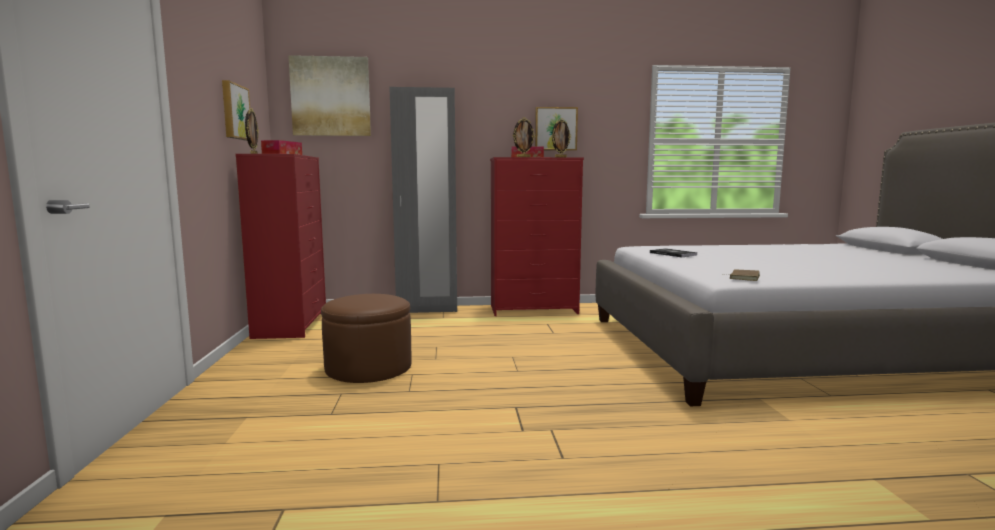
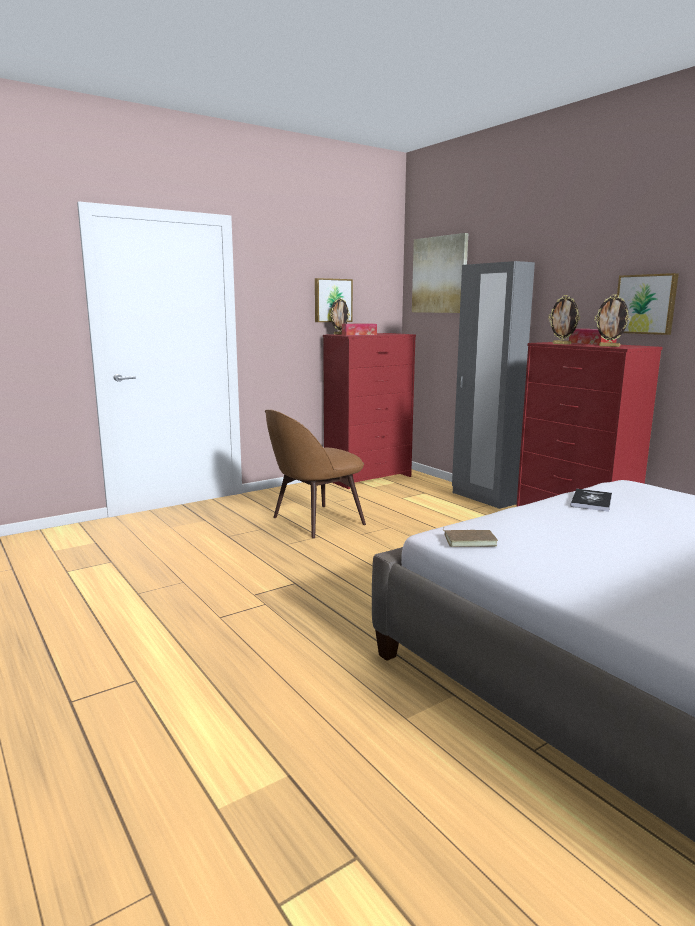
camera: 60 degrees right, 5 degrees up
brown ottoman [321,294,412,383] -> brown chair [265,409,366,538]

